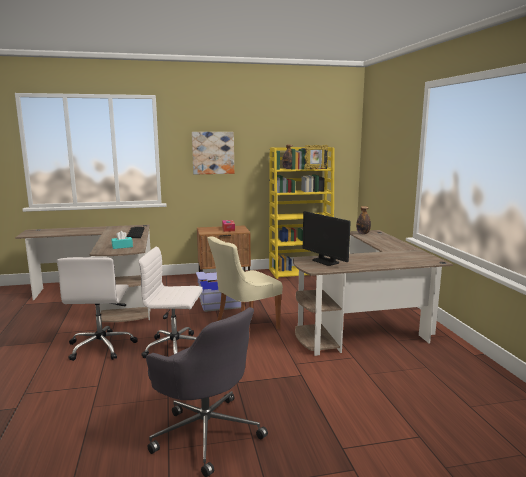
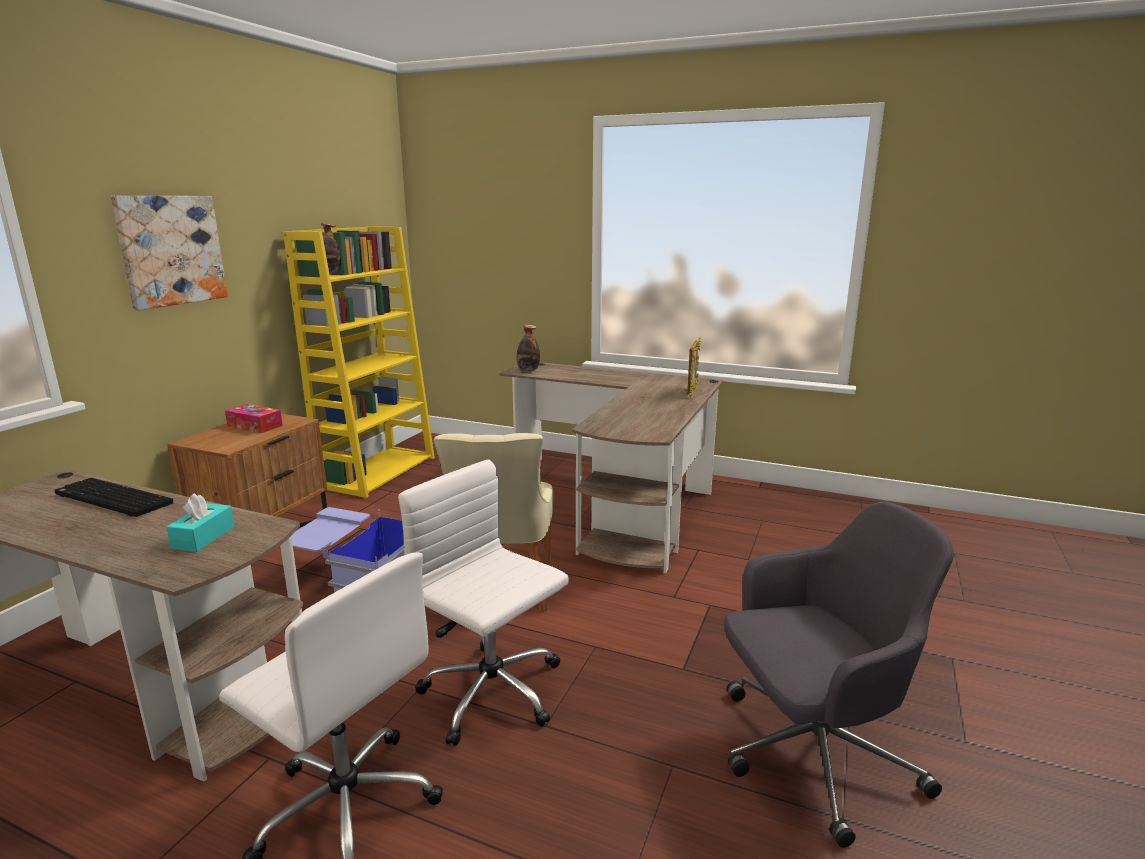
camera: 55 degrees left, 5 degrees up
white office chair [138,247,203,358] -> white office chair turned 90 degrees clockwise [398,460,569,746]
monitor [303,211,351,266] -> none
picture frame [304,145,328,169] -> picture frame moved to [687,337,700,398]

